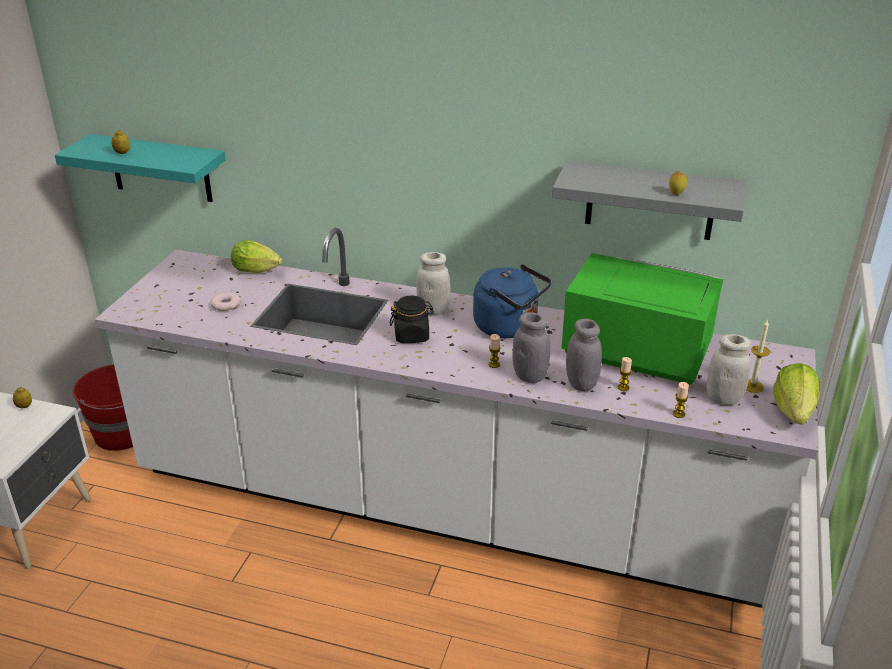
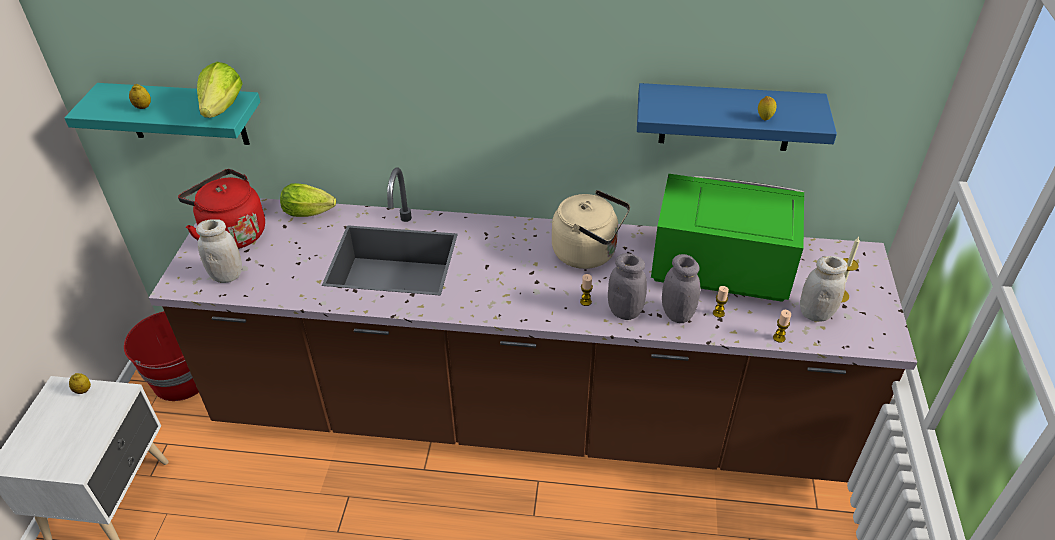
camera: 10 degrees left, 10 degrees up
white counter [94,228,819,608] -> brown counter [149,167,917,482]
donut [211,292,241,311] -> none
black jar [390,295,434,343] -> none
white jar [416,252,451,315] -> white jar moved to [196,219,242,283]
blue kettle [473,264,552,338] -> beige kettle [552,190,630,269]
grey shelf [552,161,747,240] -> blue shelf [637,83,837,151]
lettuce [773,363,820,425] -> lettuce moved to [197,62,243,118]
none -> red kettle [178,169,265,249]

